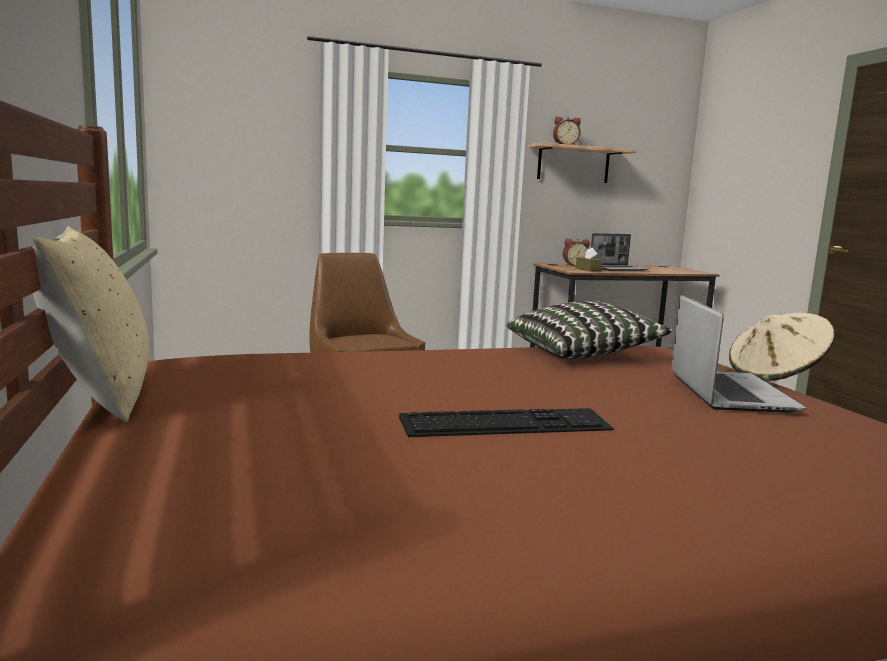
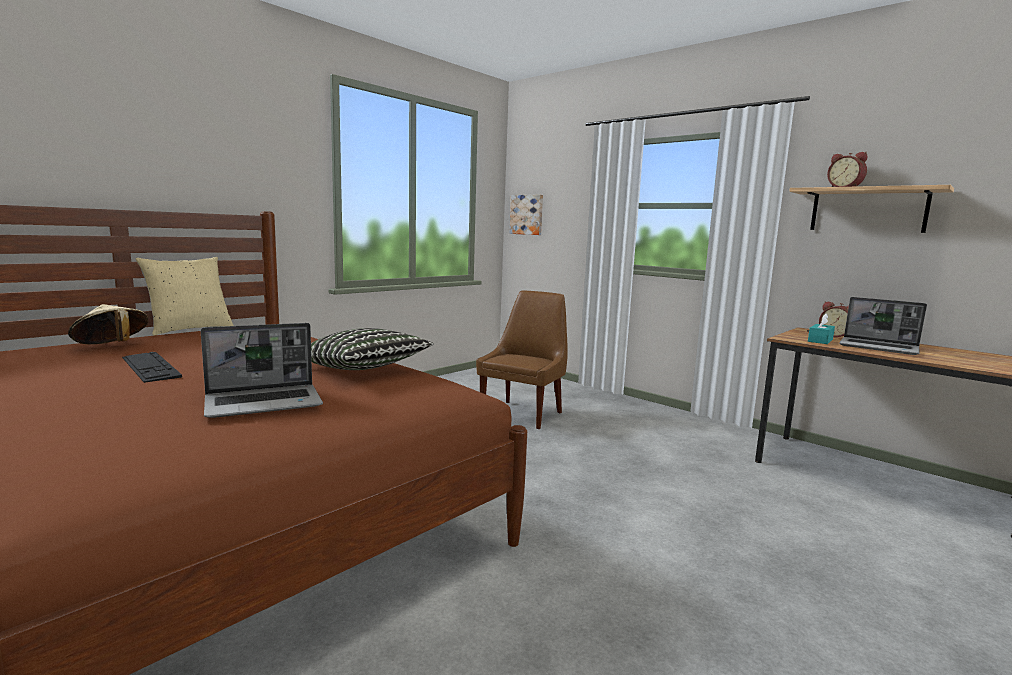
camera: 60 degrees right, 0 degrees up
brown tissue box [576,247,603,271] -> turquoise tissue box [808,314,835,344]
beige hat [729,313,835,381] -> beige hat moved to [68,304,148,344]
none -> picture [510,195,543,235]

